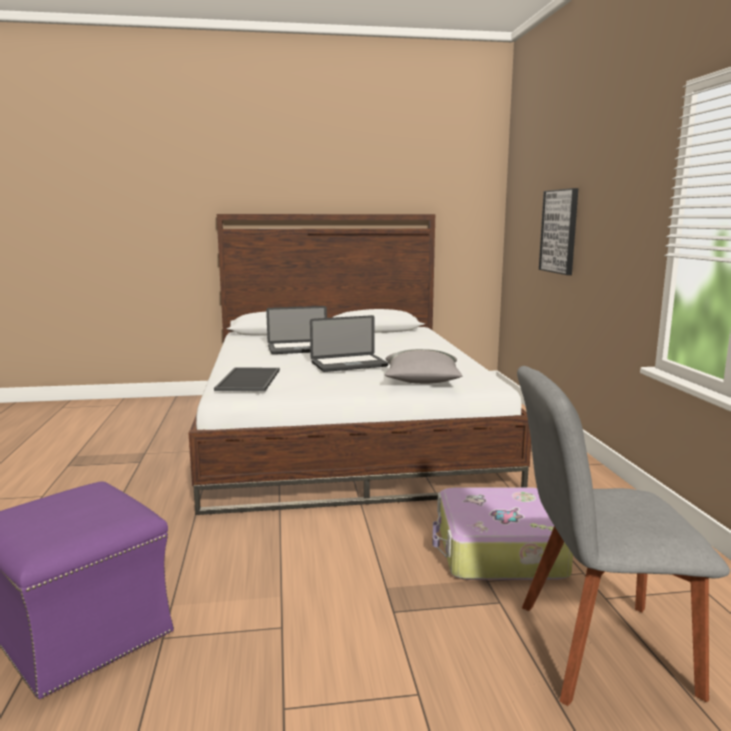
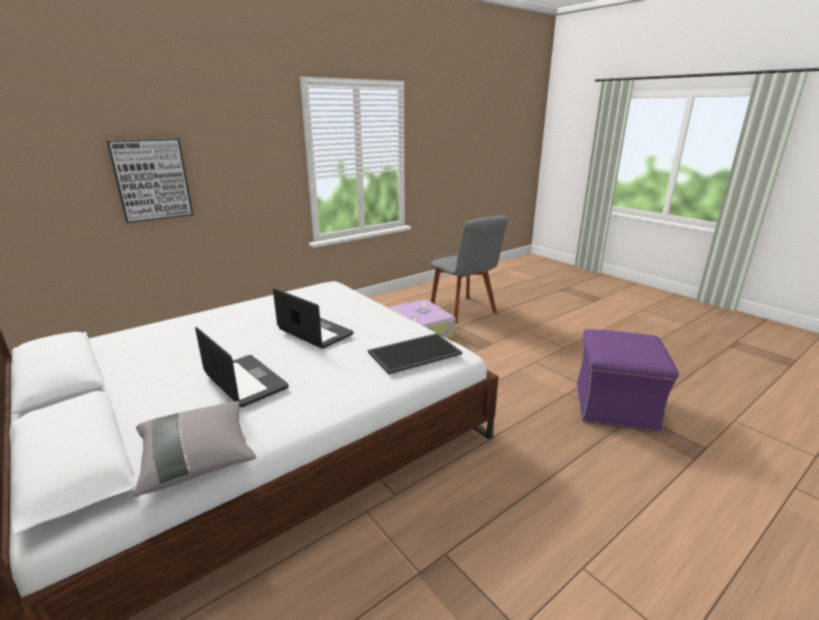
camera: 120 degrees left, 10 degrees up
grey pillow [385,349,462,384] -> grey pillow moved to [133,401,257,497]

